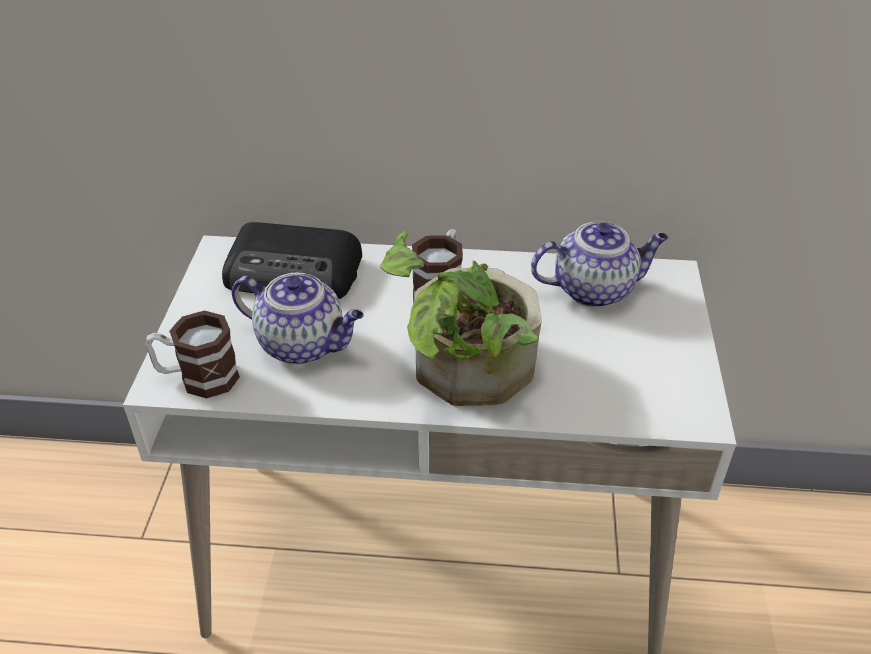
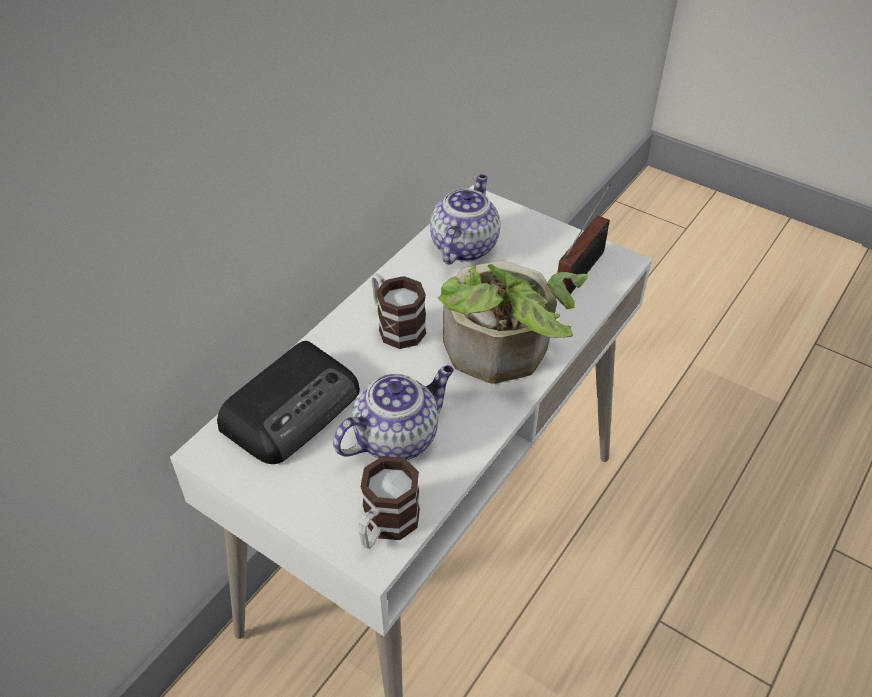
camera: 60 degrees left, 5 degrees up
none -> radio [558,184,611,294]

